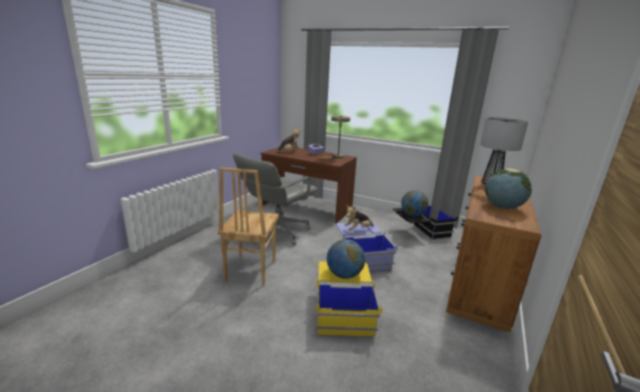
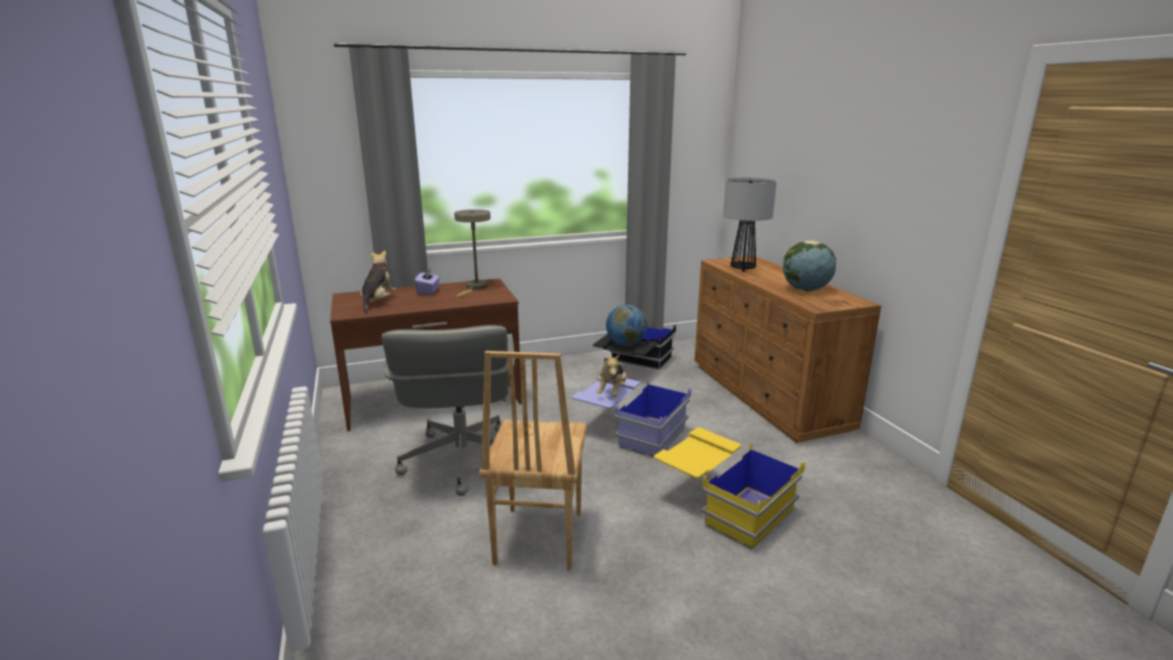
camera: 45 degrees left, 0 degrees up
brown chair [218,168,279,286] -> brown chair turned 45 degrees clockwise [479,351,587,571]
globe [327,239,365,279] -> none

